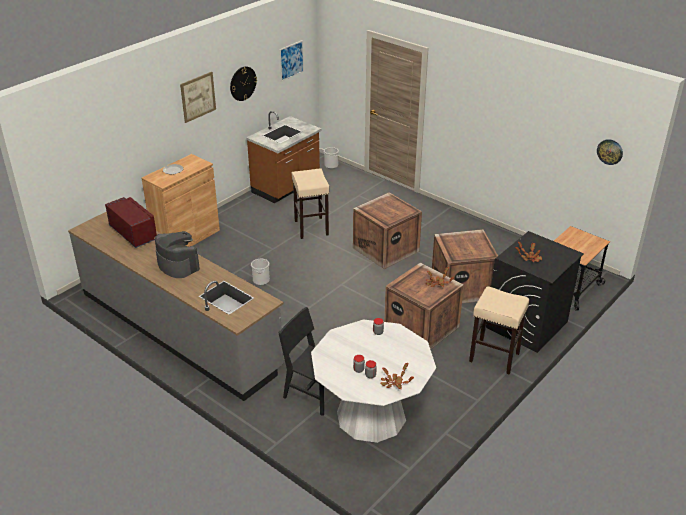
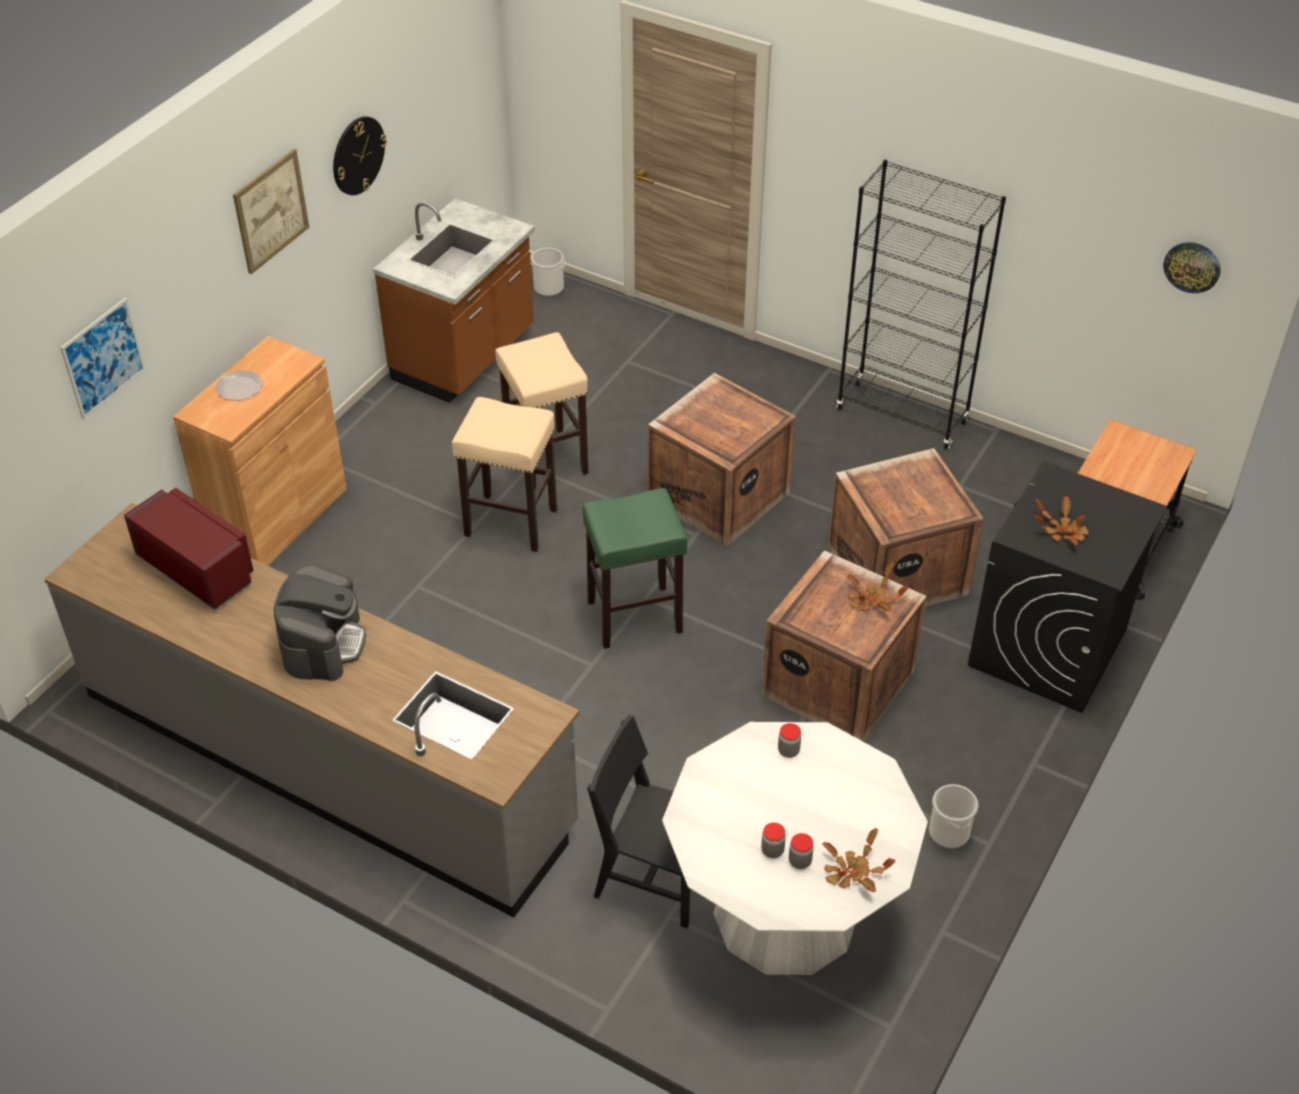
camera: 10 degrees left, 10 degrees up
coffee machine [155,231,200,278] -> coffee machine turned 60 degrees clockwise [274,564,366,681]
bucket [251,259,270,285] -> bucket moved to [929,784,978,848]
picture [279,40,304,82] -> picture moved to [60,298,146,419]
beige stool [469,287,529,375] -> beige stool moved to [452,397,557,552]
none -> green stool [583,488,687,649]
none -> black bookcase [837,160,1006,449]

